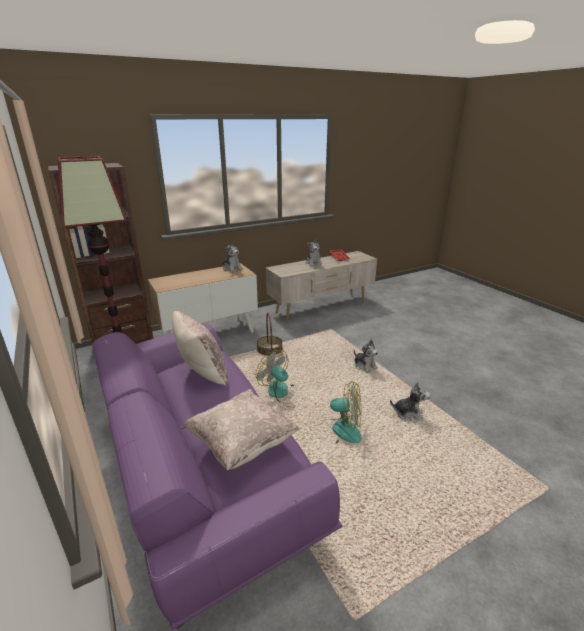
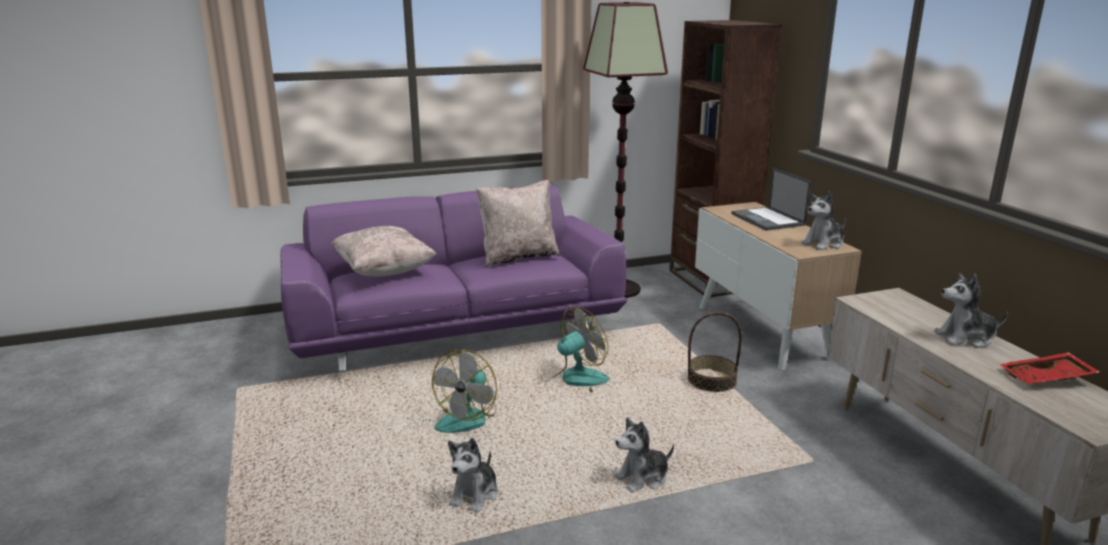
camera: 100 degrees right, 5 degrees down
none -> laptop [731,168,811,231]

